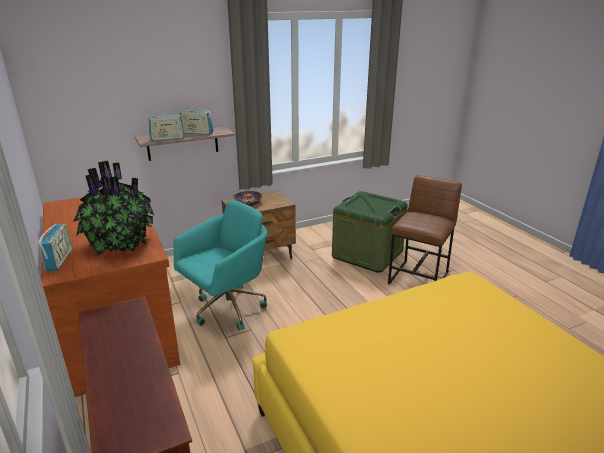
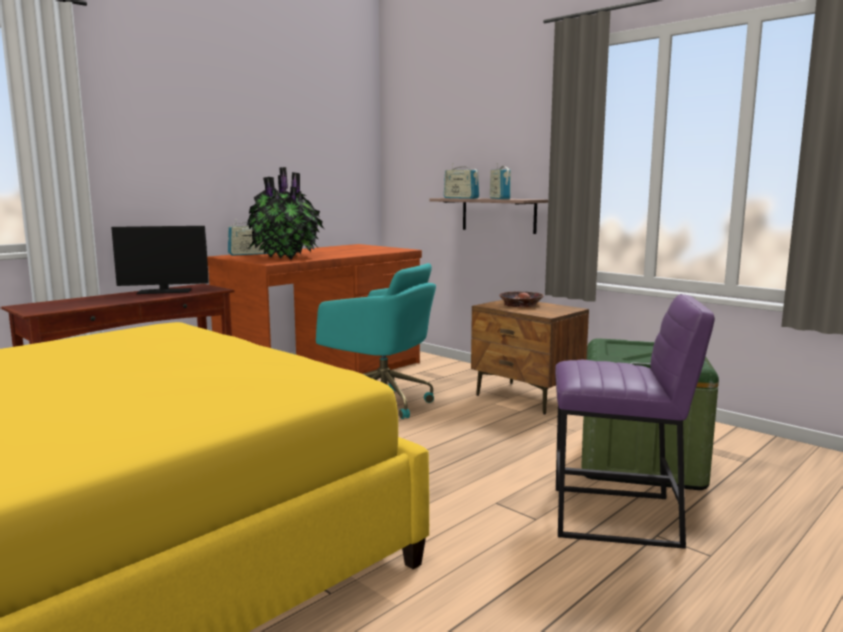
camera: 70 degrees right, 15 degrees down
brown chair [388,175,462,285] -> purple chair [555,294,715,549]
none -> monitor [111,226,209,294]

